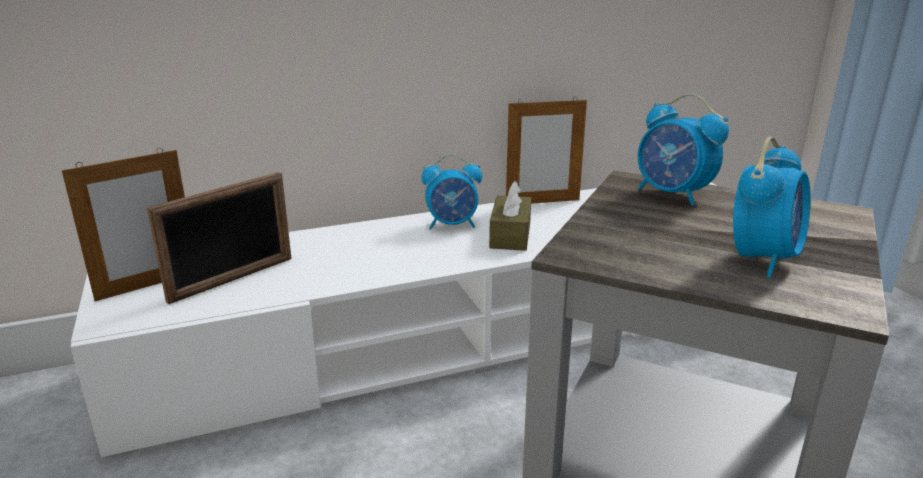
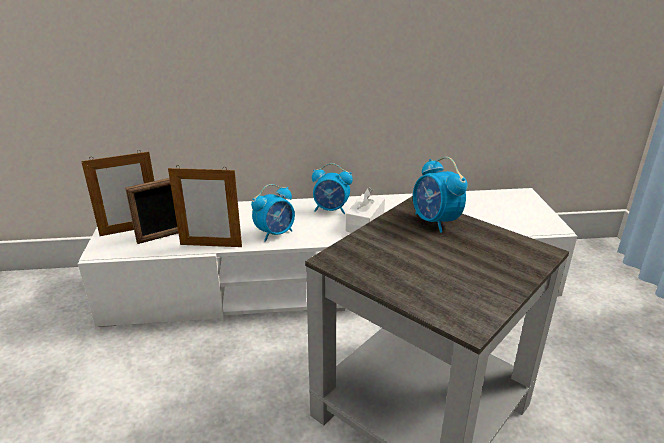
camera: 15 degrees right, 5 degrees up
brown tissue box [489,181,531,251] -> white tissue box [346,187,385,233]
picture frame [506,97,587,204] -> picture frame moved to [168,165,242,247]
alarm clock [733,137,811,278] -> alarm clock moved to [251,184,295,242]

